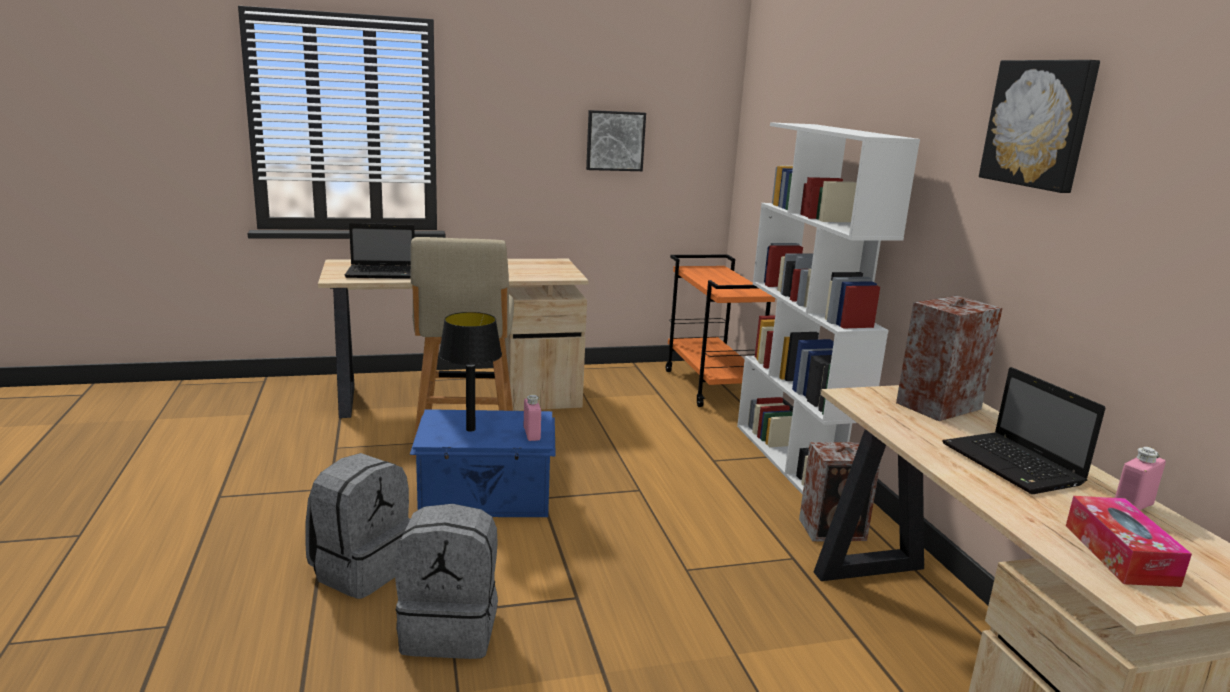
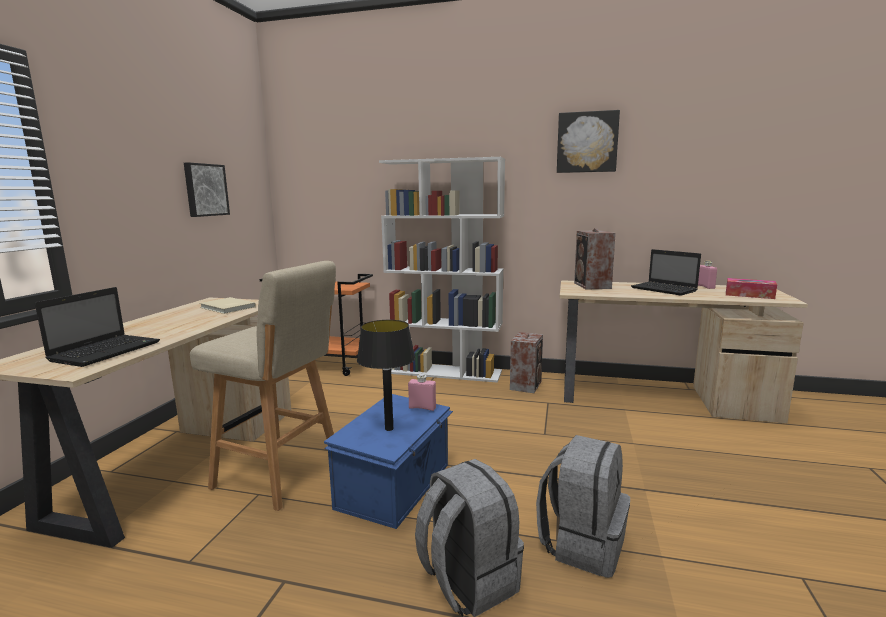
camera: 60 degrees left, 5 degrees down
laptop [942,367,1105,494] -> laptop turned 45 degrees clockwise [631,249,701,296]
none -> beige book [200,297,256,314]

